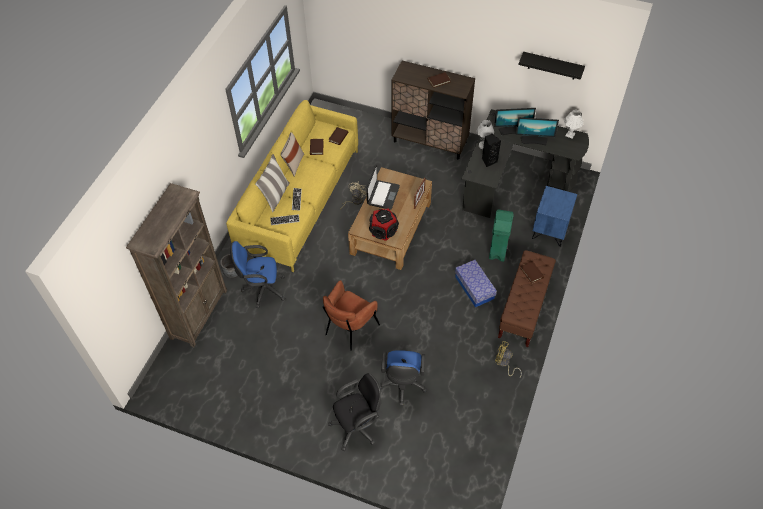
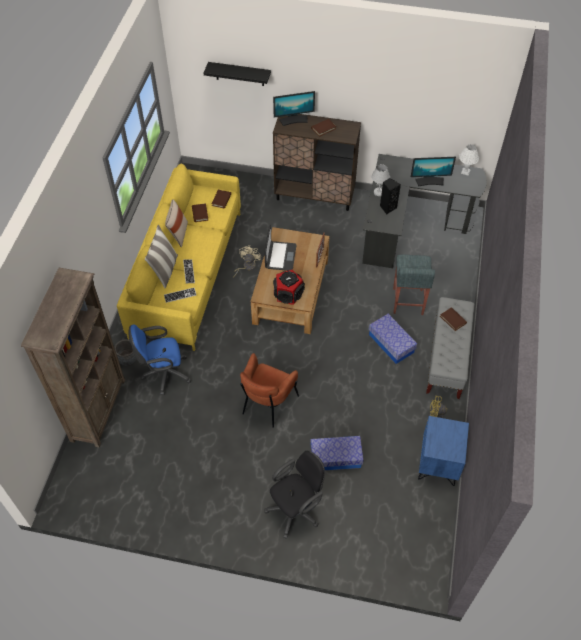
camera: 10 degrees left, 0 degrees up
blue office chair [379,350,427,406] -> storage box [310,436,364,470]
green trash can [489,209,514,262] -> grey stool [393,255,435,315]
monitor [494,108,536,135] -> monitor moved to [273,91,315,126]
brown bench [498,250,556,347] -> grey bench [426,297,475,399]
black shelf [519,52,585,80] -> black shelf moved to [204,62,271,86]
blue nightstand [532,186,577,247] -> blue nightstand moved to [418,416,469,486]

